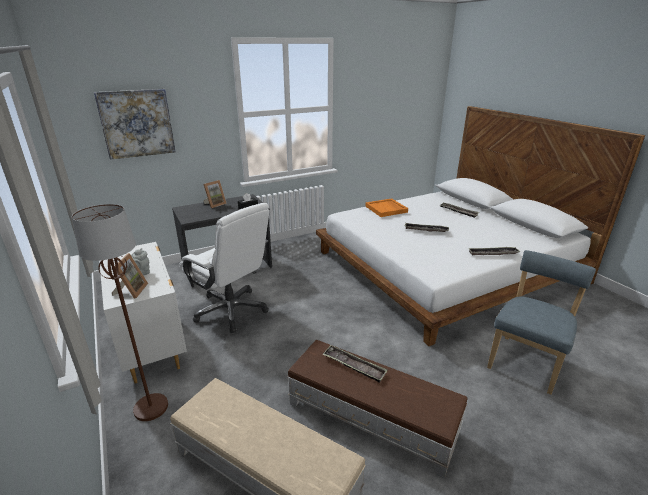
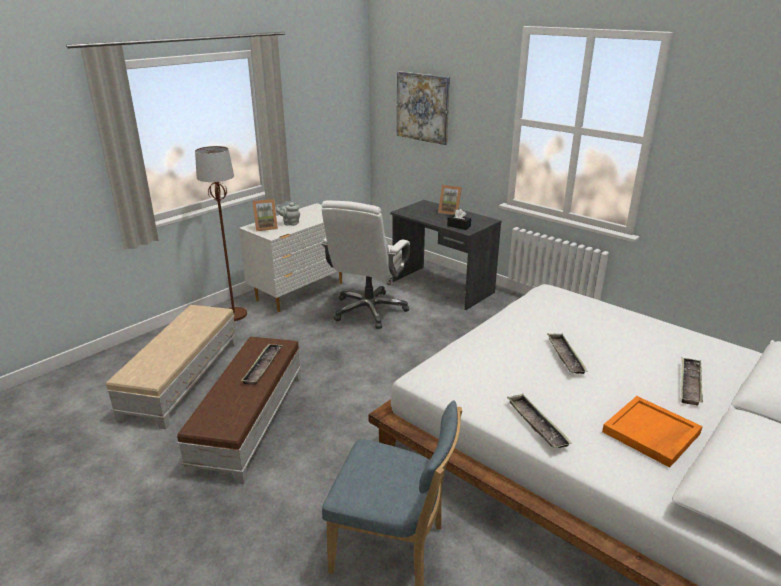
camera: 70 degrees right, 0 degrees up
orange tray [365,198,408,217] -> orange tray moved to [602,396,703,468]

